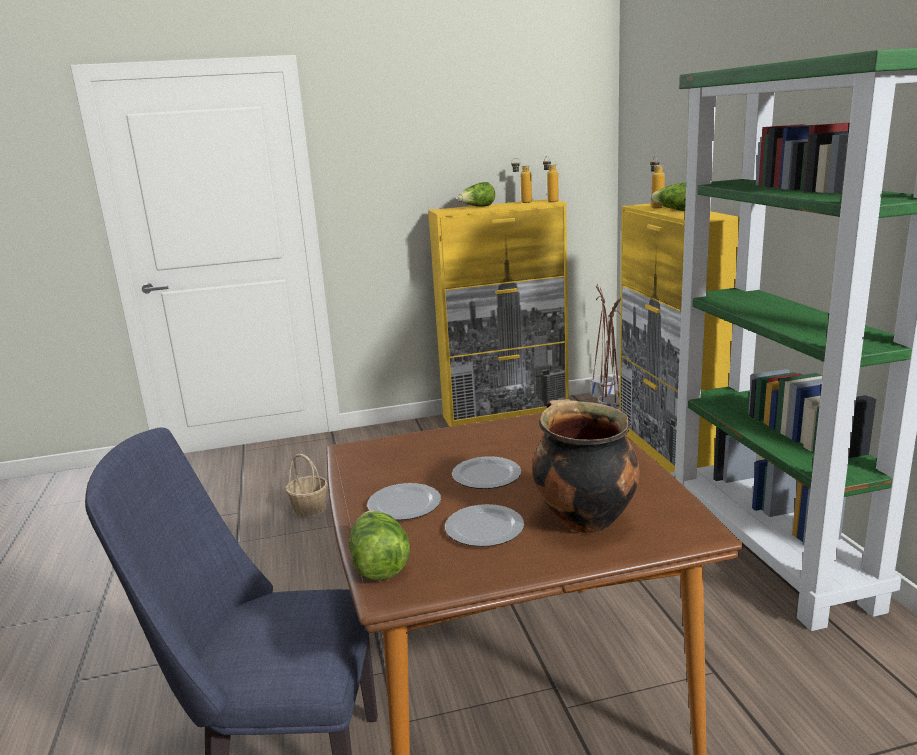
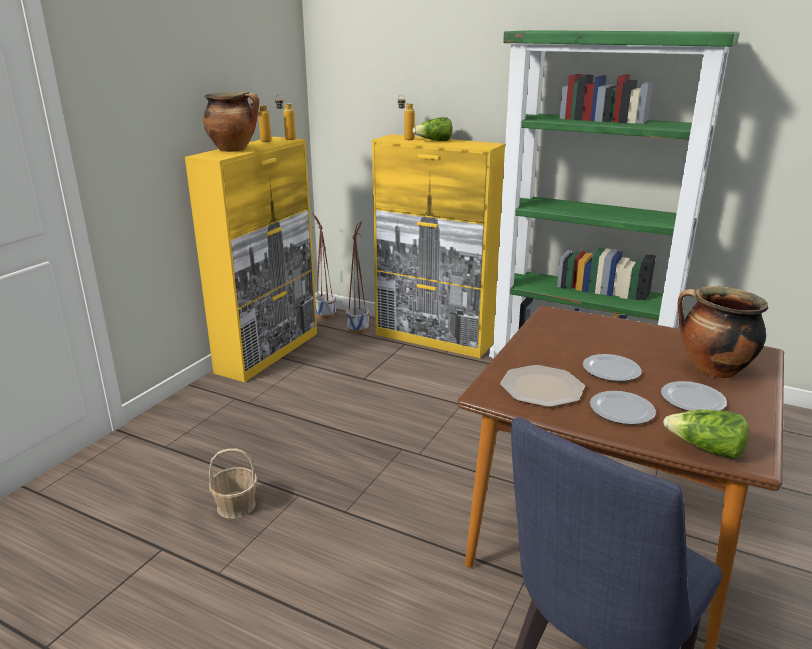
camera: 50 degrees left, 5 degrees up
lettuce [457,182,495,207] -> cooking pot [203,92,259,152]
none -> plate [500,365,585,407]

